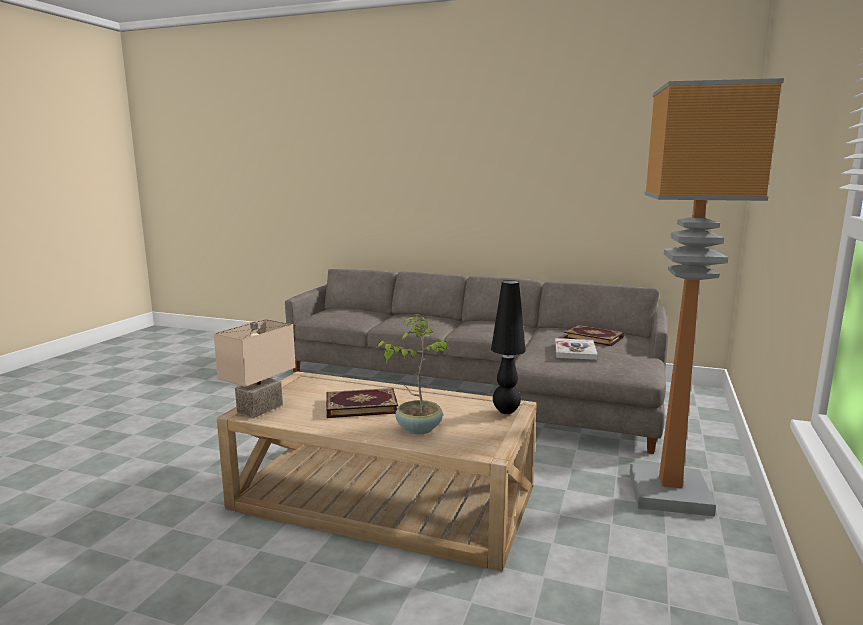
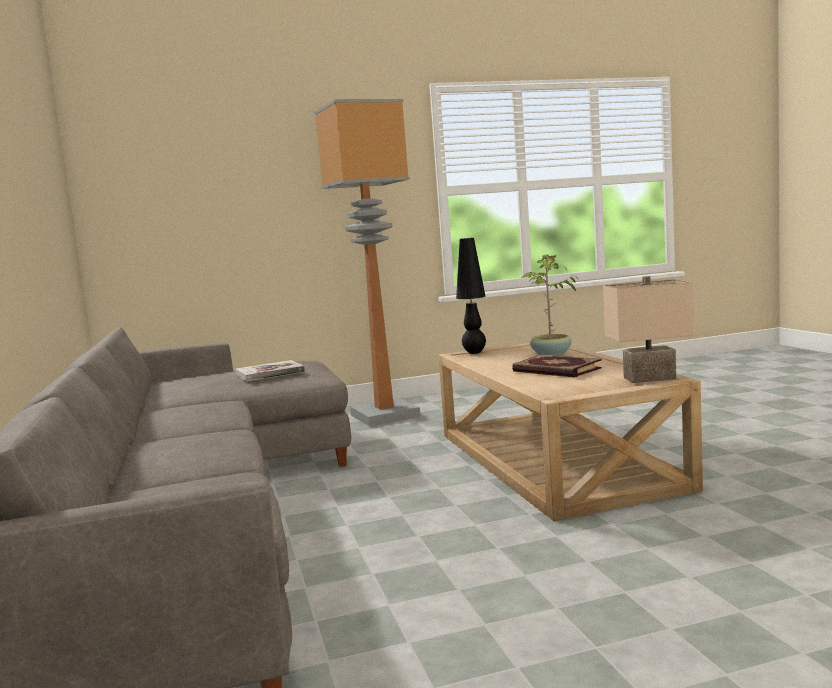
camera: 125 degrees left, 5 degrees down
book [563,325,624,346] -> none

